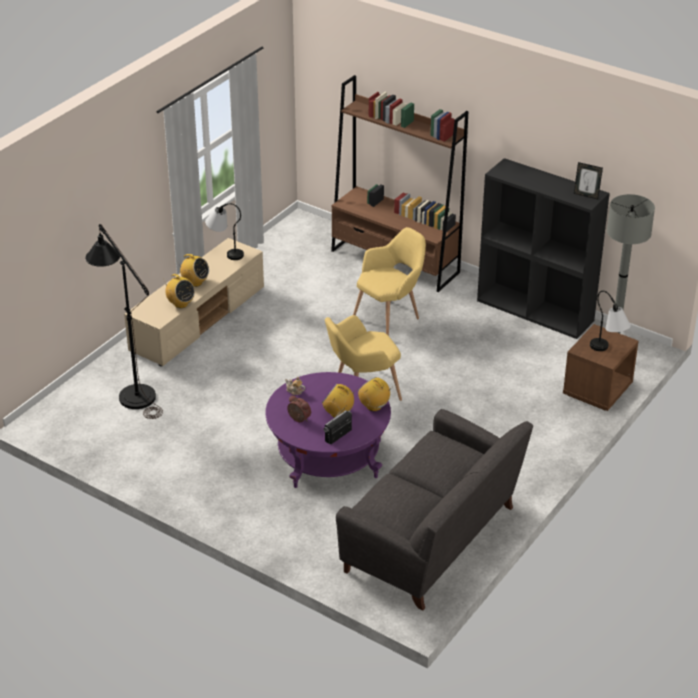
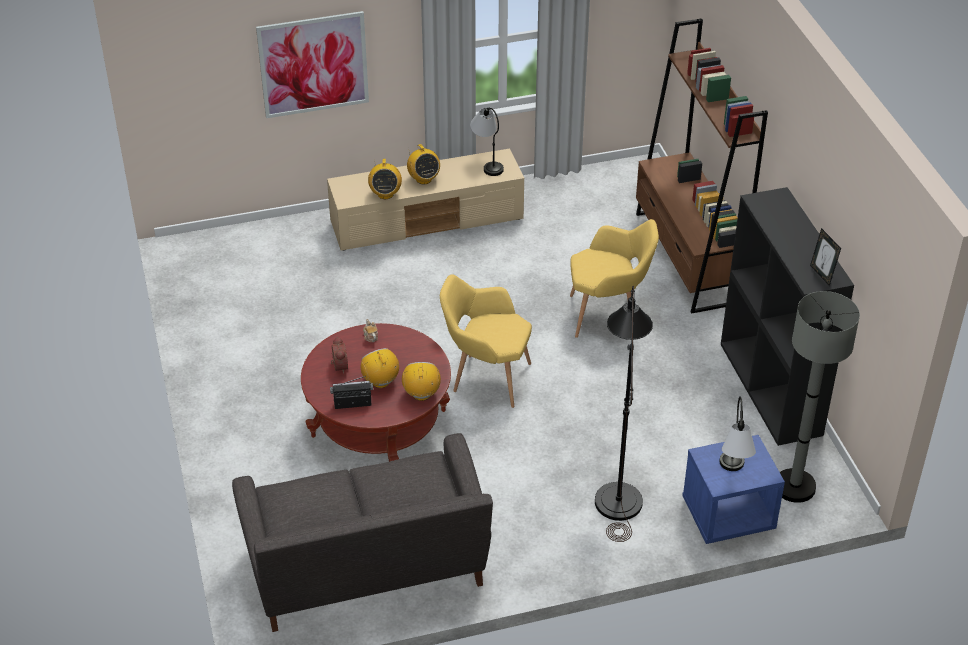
camera: 40 degrees right, 5 degrees up
black floor lamp [85,224,163,419] -> black floor lamp moved to [595,286,653,542]
purple coffee table [265,372,391,488] -> red coffee table [301,323,451,462]
brown nightstand [563,324,638,411] -> blue nightstand [682,435,785,544]
none -> picture [256,11,369,118]

